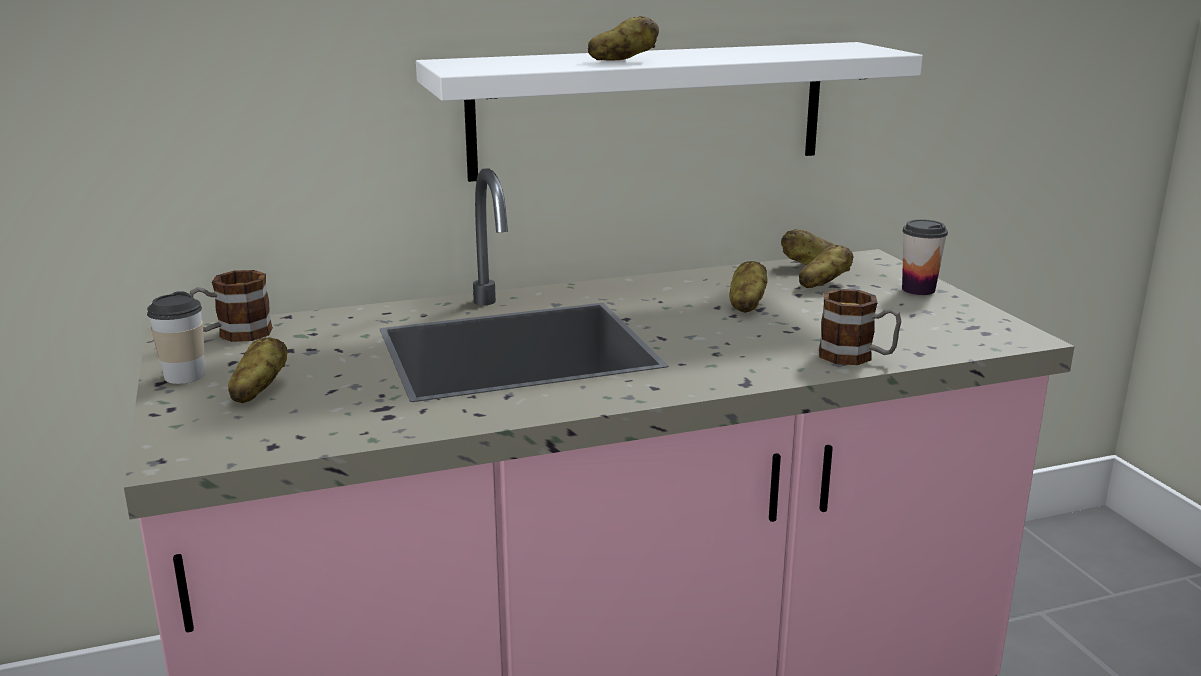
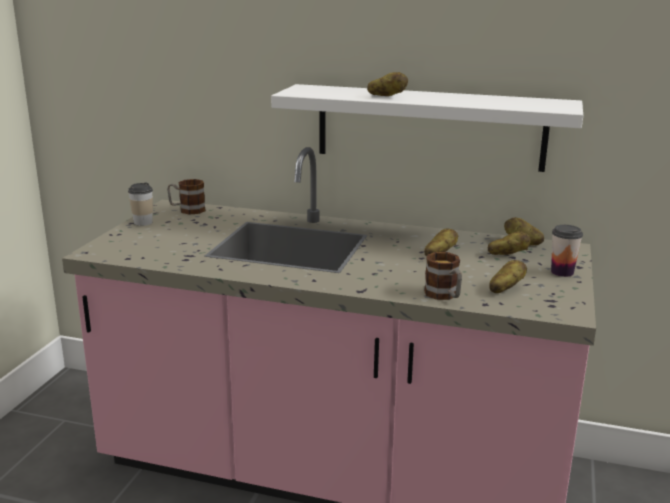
camera: 35 degrees right, 0 degrees up
potato [228,338,287,403] -> potato moved to [489,260,527,293]

